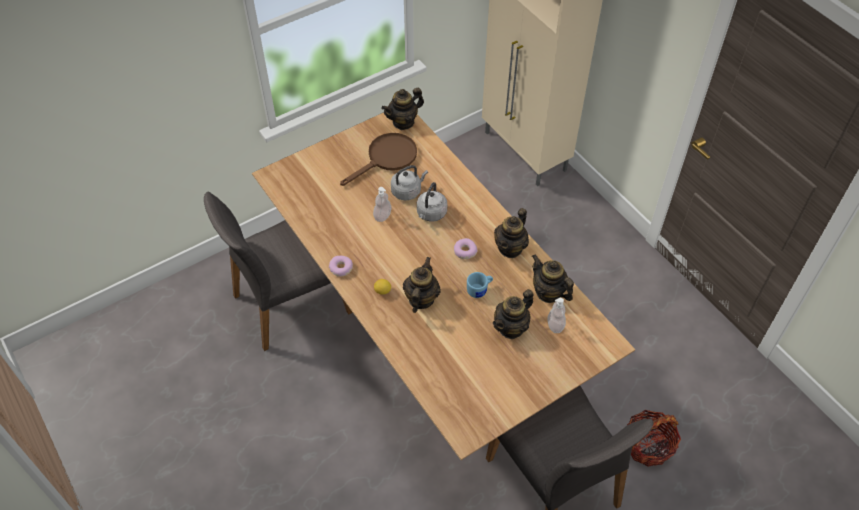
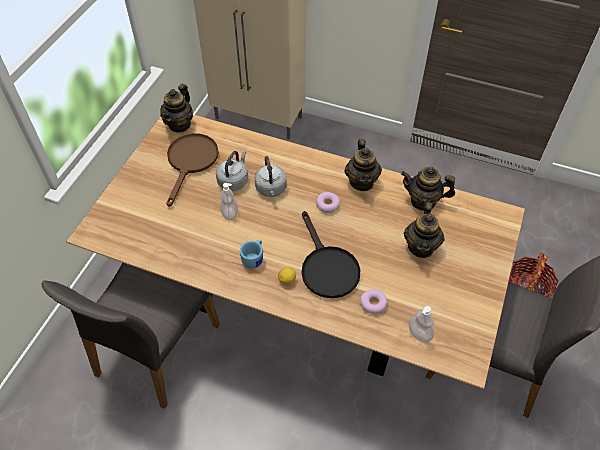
camera: 35 degrees left, 0 degrees up
donut [329,256,353,277] -> donut moved to [360,289,388,314]
teapot [403,257,441,313] -> black frying pan [302,211,361,298]
blue mug [467,272,493,298] -> blue mug moved to [240,240,263,269]
soap dispenser [548,298,566,333] -> soap dispenser moved to [408,306,434,343]

